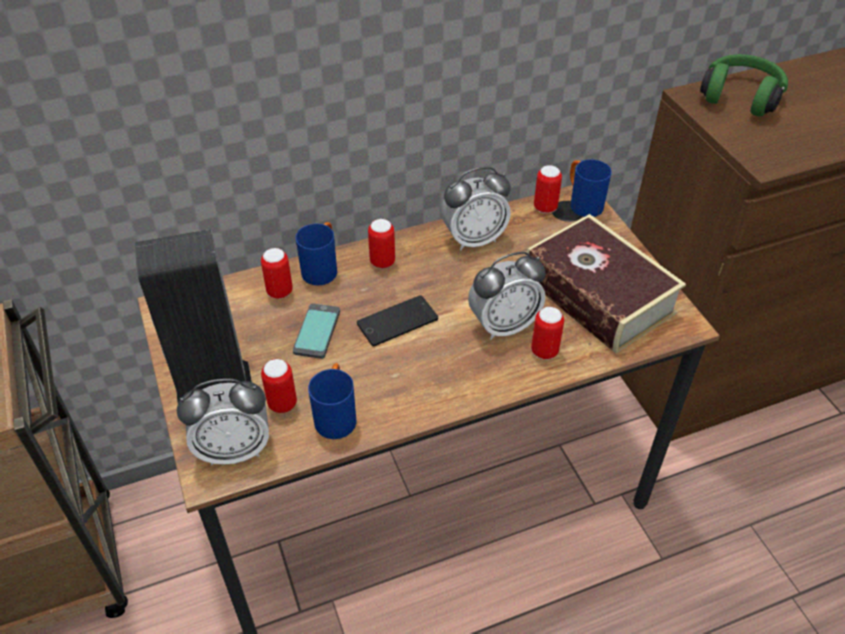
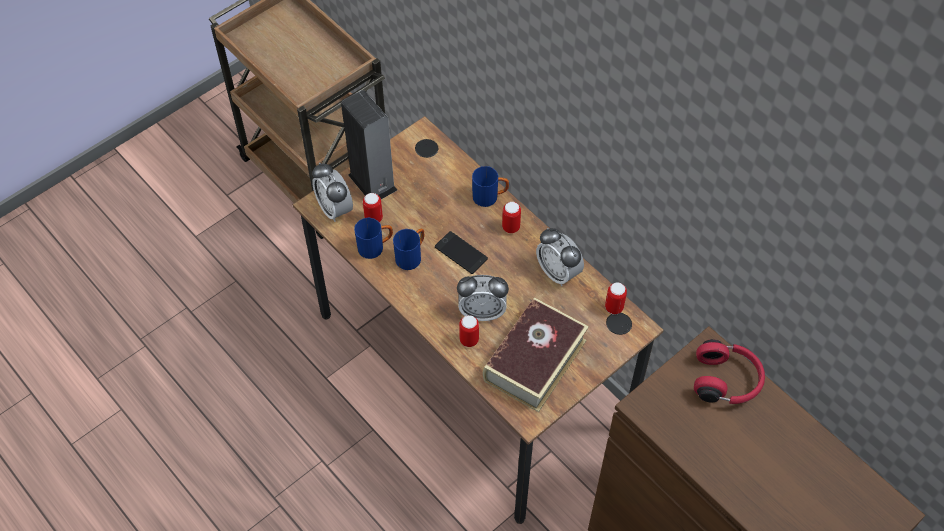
camera: 70 degrees right, 10 degrees up
can [261,248,293,299] -> none
phone [293,303,340,359] -> none
alarm clock [468,252,546,340] -> alarm clock turned 45 degrees counterclockwise [457,275,509,321]
blue mug [570,160,612,217] -> blue mug moved to [393,229,424,270]
green headphones [700,54,788,117] -> red headphones [694,339,765,404]

